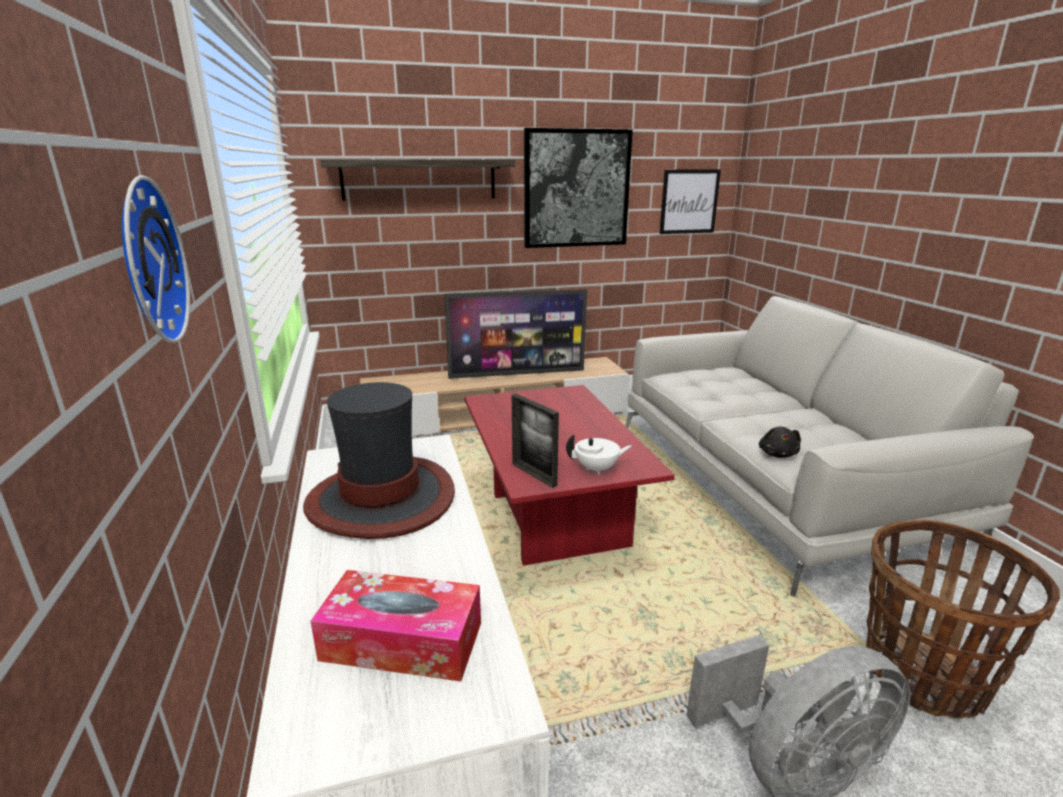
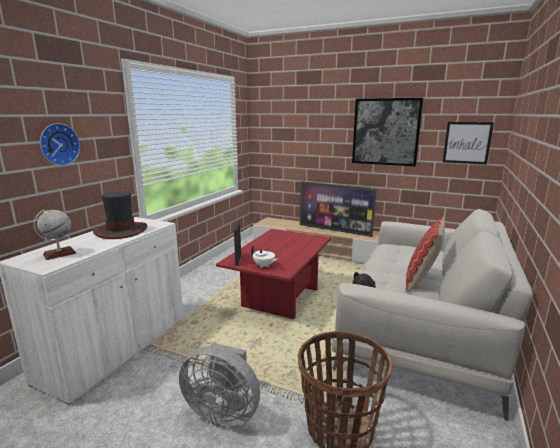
camera: 40 degrees right, 5 degrees down
tissue box [310,570,481,682] -> globe [34,209,76,260]
shelf [320,160,515,201] -> none
none -> pillow [406,217,445,293]

